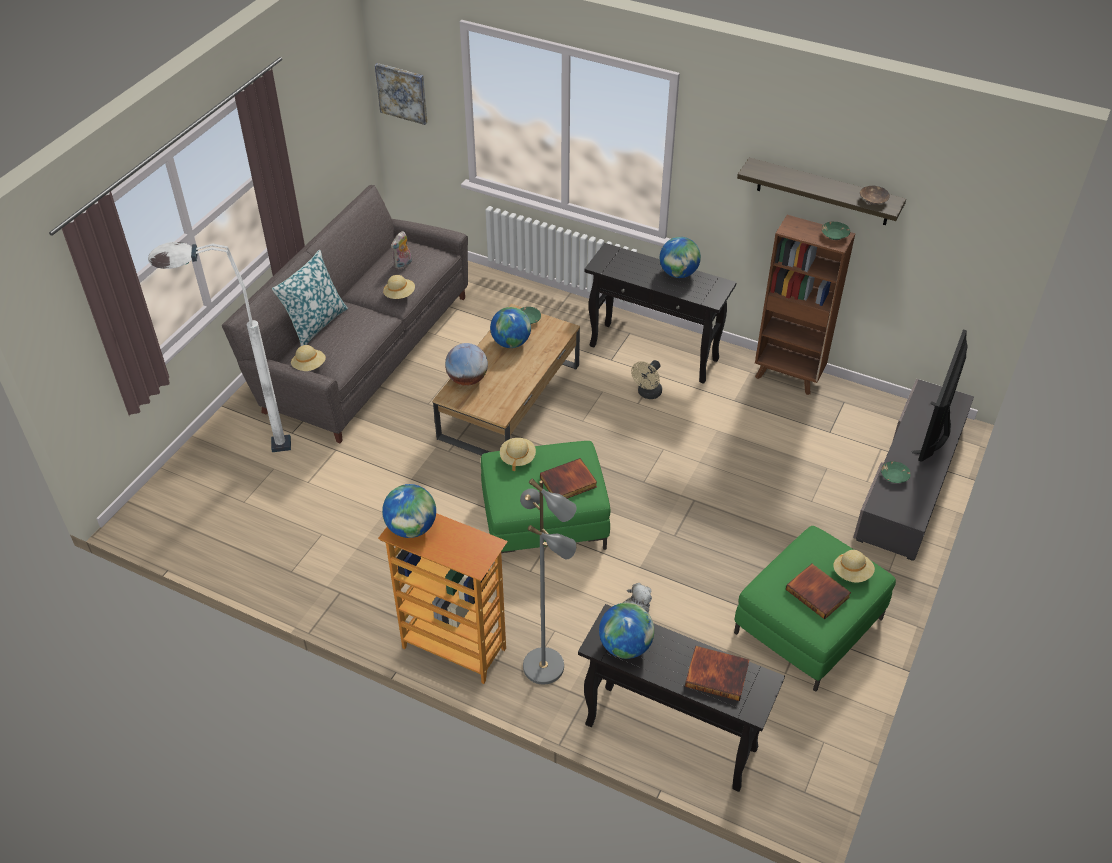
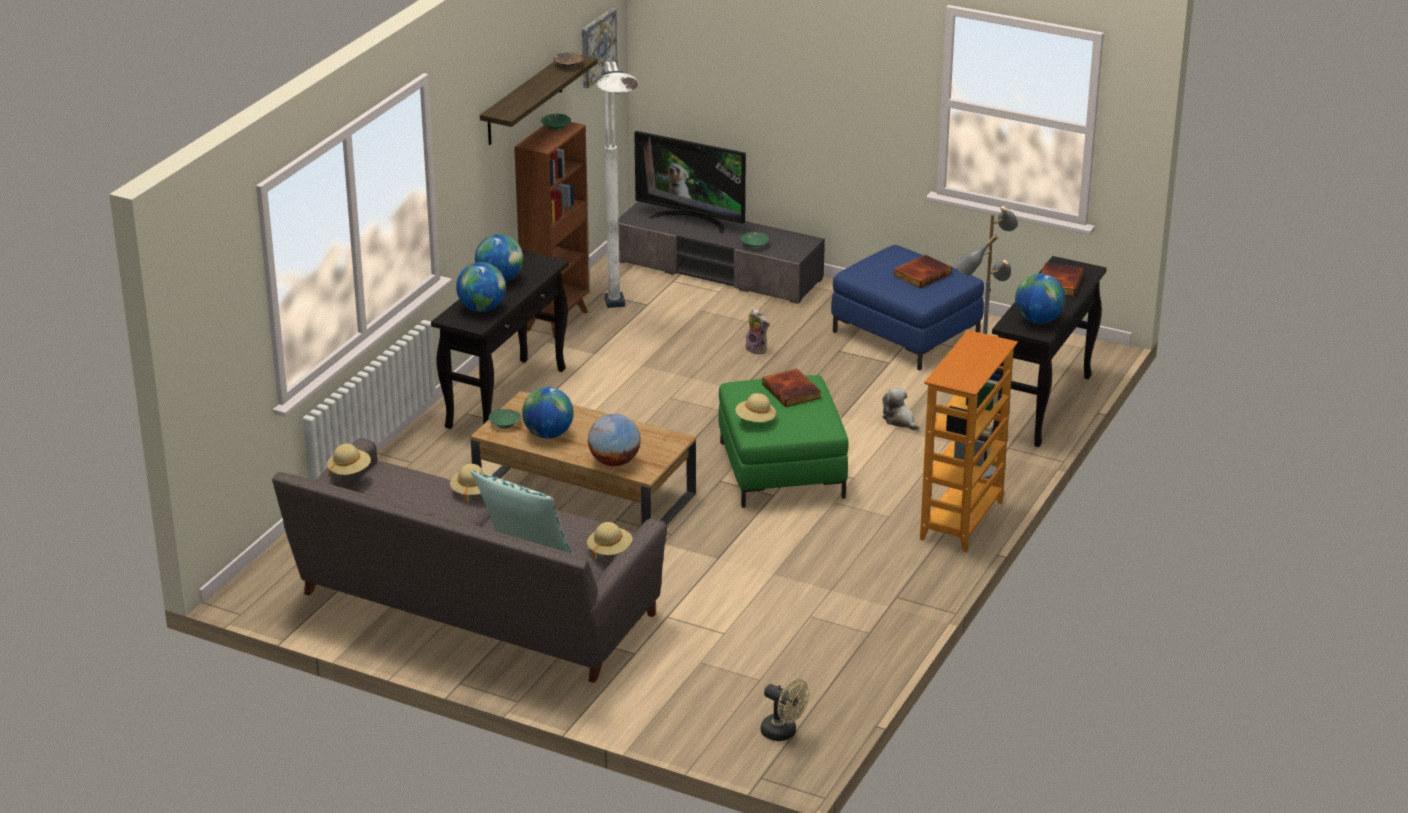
camera: 90 degrees left, 15 degrees down
white floor lamp [148,242,291,452] -> white floor lamp moved to [597,61,638,308]
picture [375,63,427,125] -> picture moved to [582,8,617,88]
globe [382,484,436,538] -> globe moved to [456,262,506,312]
plush toy [391,231,412,269] -> plush toy moved to [745,308,770,355]
beige fan [631,360,662,399] -> beige fan moved to [761,679,809,741]
green ottoman [734,526,896,692] -> blue ottoman [831,245,984,370]
beige hat [833,550,875,583] -> beige hat moved to [327,444,371,477]

